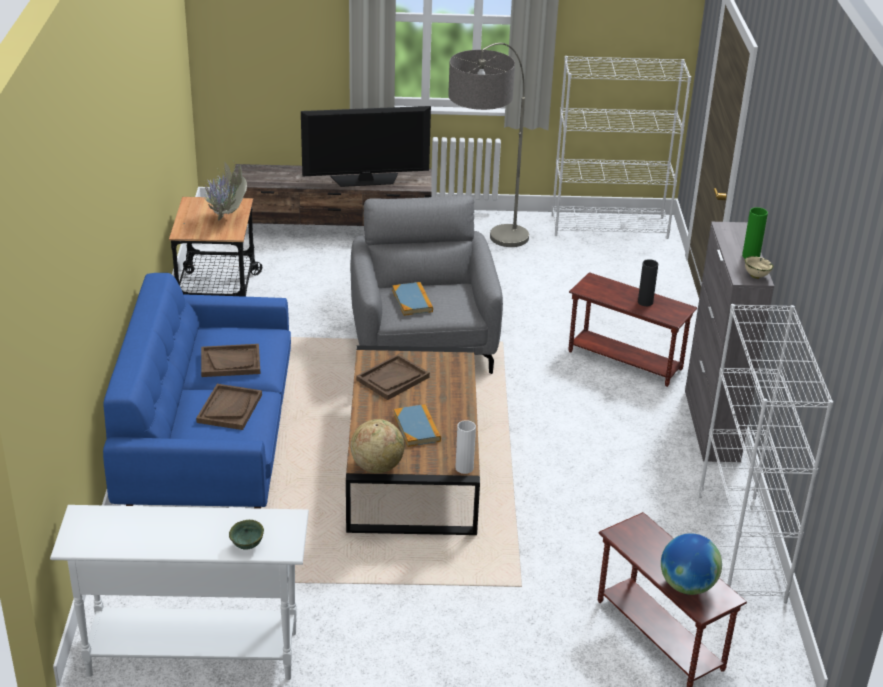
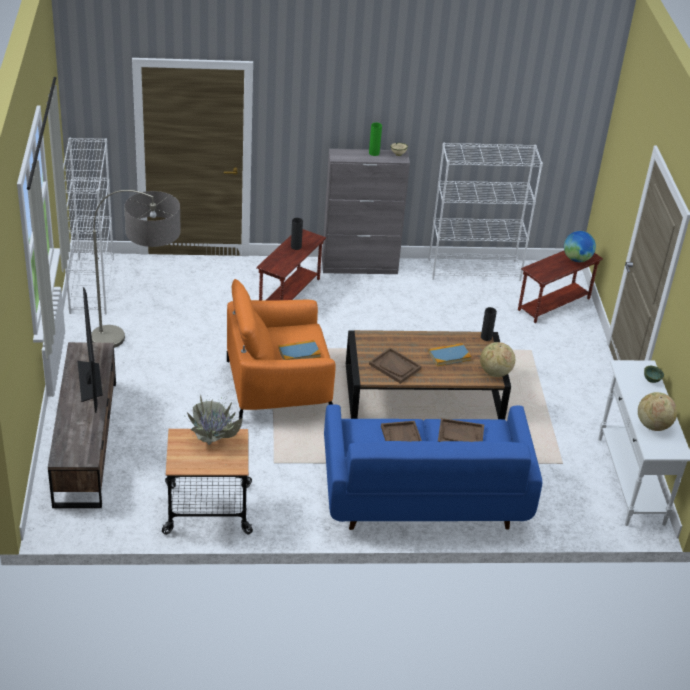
camera: 95 degrees left, 5 degrees up
grey armchair [351,195,503,374] -> orange armchair [227,279,336,419]
white vase [455,420,476,474] -> black vase [481,307,497,341]
none -> globe [638,392,677,431]

